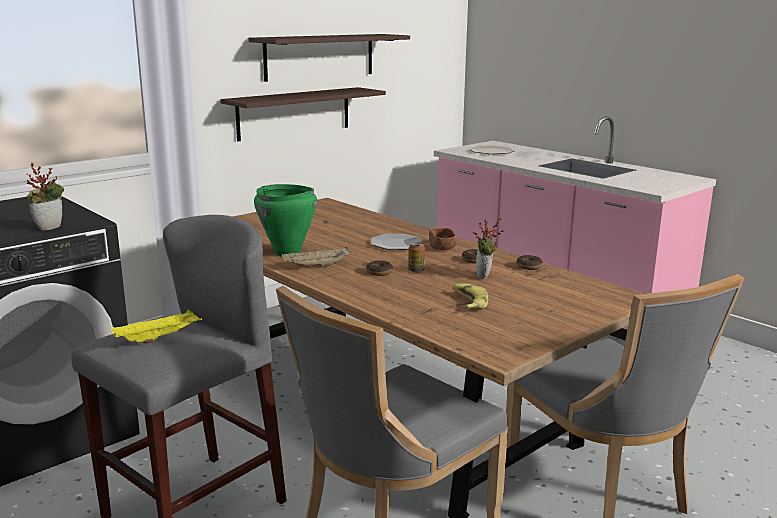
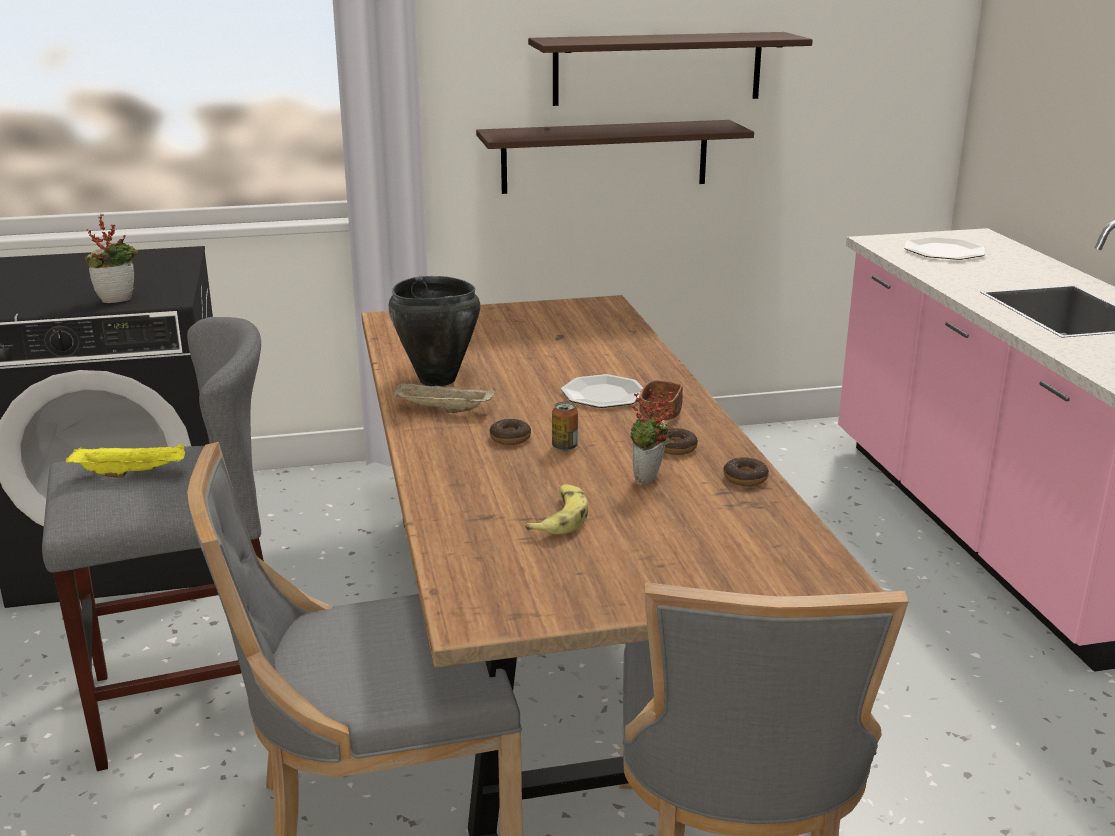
camera: 30 degrees right, 5 degrees up
green cooking pot [254,184,317,256] -> black cooking pot [388,276,480,386]

